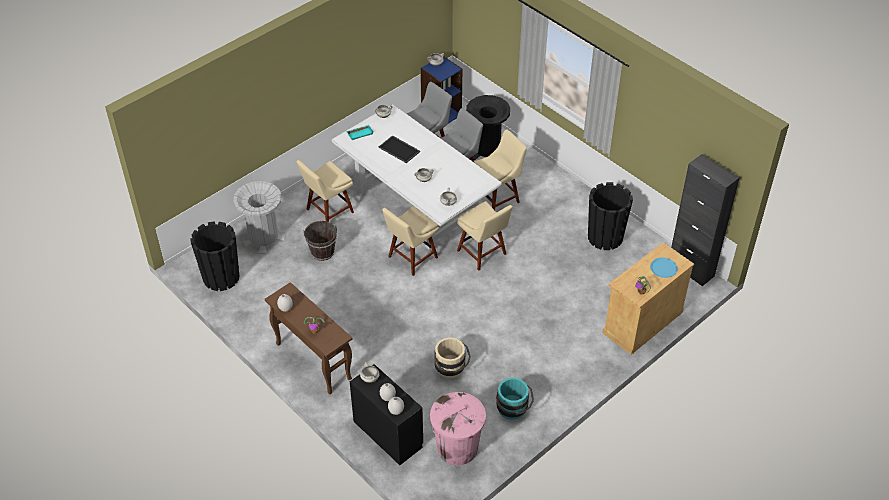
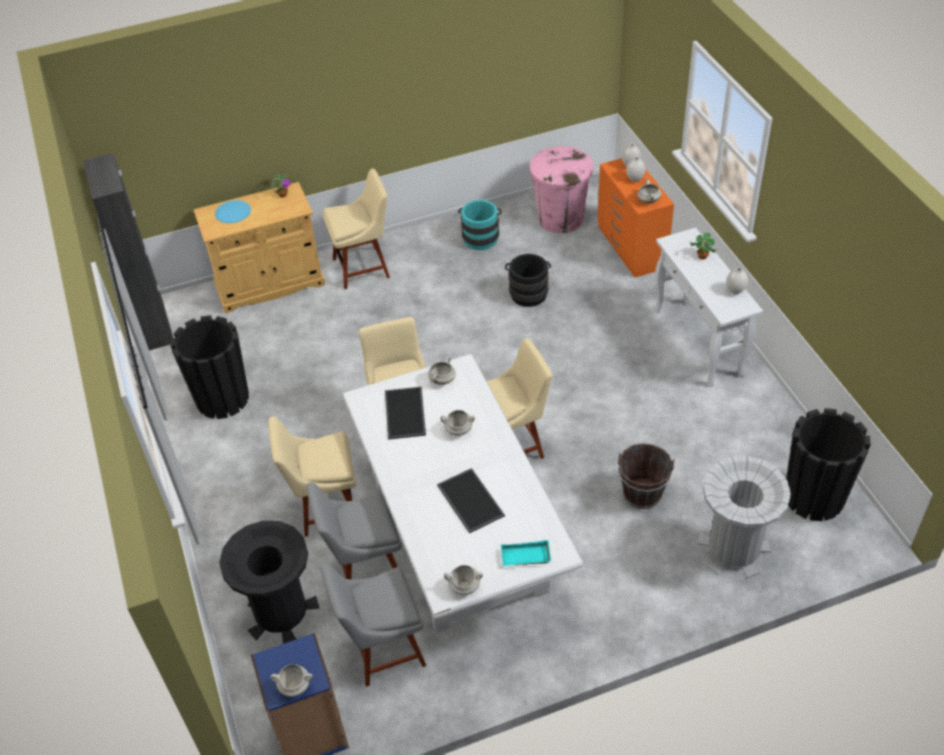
camera: 155 degrees left, 0 degrees up
brown console table [265,282,352,394] -> white console table [655,228,763,387]
beige chair [297,160,354,222] -> beige chair moved to [323,169,390,289]
black dresser [350,364,423,465] -> orange dresser [597,158,674,278]
beige bucket [434,338,471,378] -> black bucket [505,254,552,307]
none -> tray [385,387,426,440]

